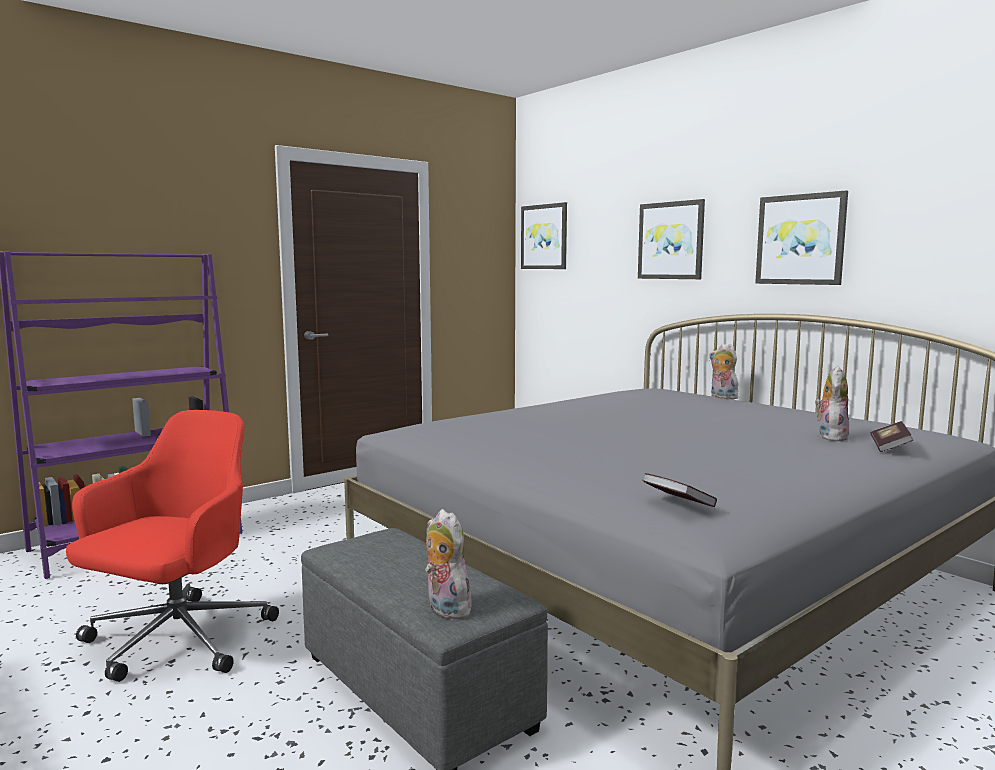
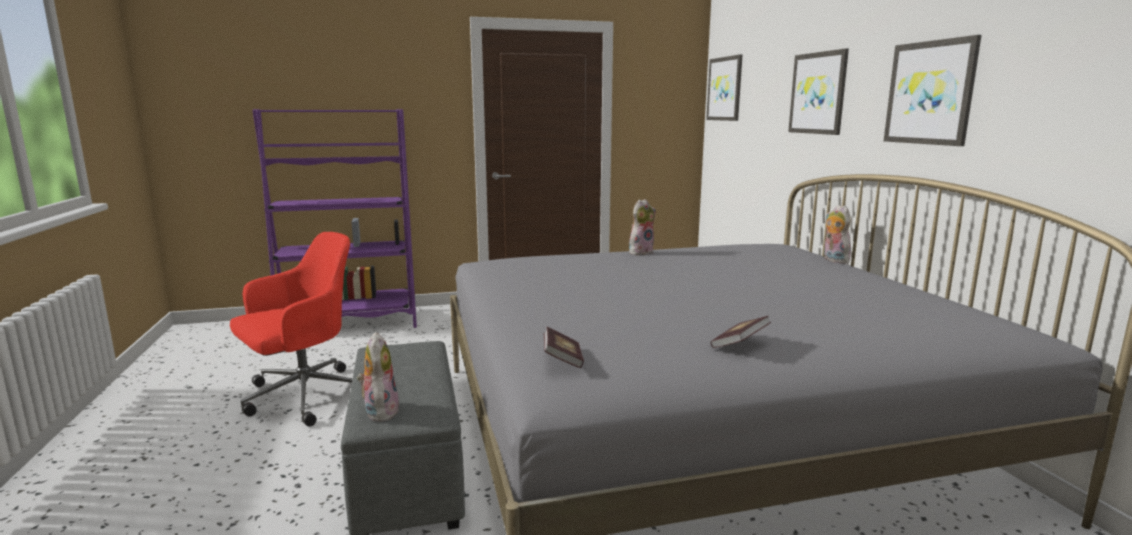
camera: 25 degrees right, 5 degrees up
plush toy [815,365,849,441] -> plush toy moved to [629,199,656,255]
book [870,421,913,452] -> book moved to [711,316,771,348]

